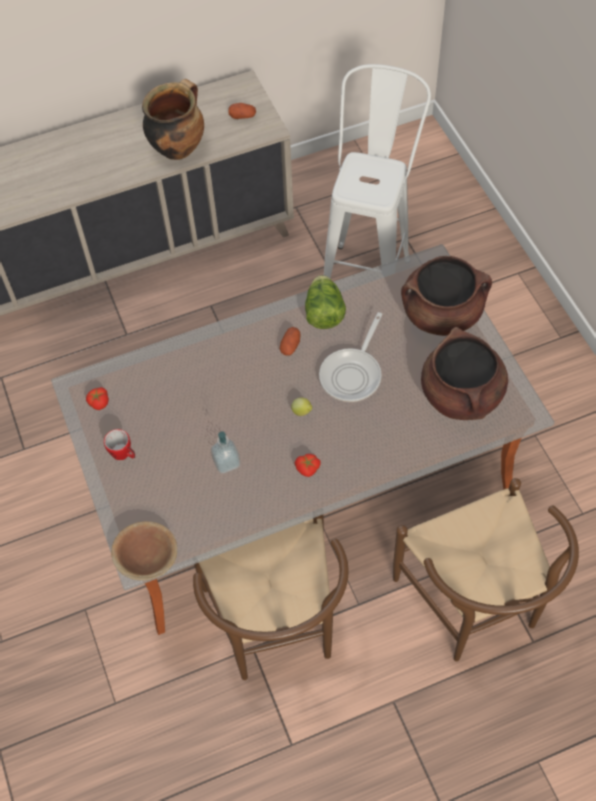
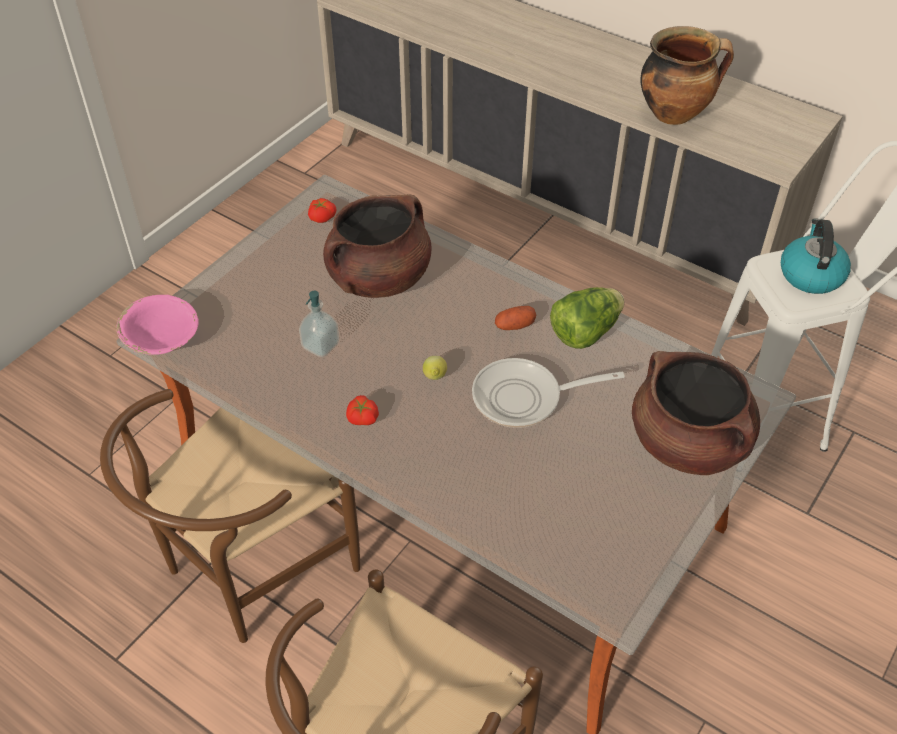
camera: 55 degrees right, 10 degrees down
mug [104,429,135,460] -> none
brown bowl [111,521,177,580] -> pink bowl [116,295,199,355]
potato [228,103,256,119] -> none
brown cooking pot [421,327,508,420] -> brown cooking pot moved to [323,194,431,298]
none -> kettle [781,219,851,294]

